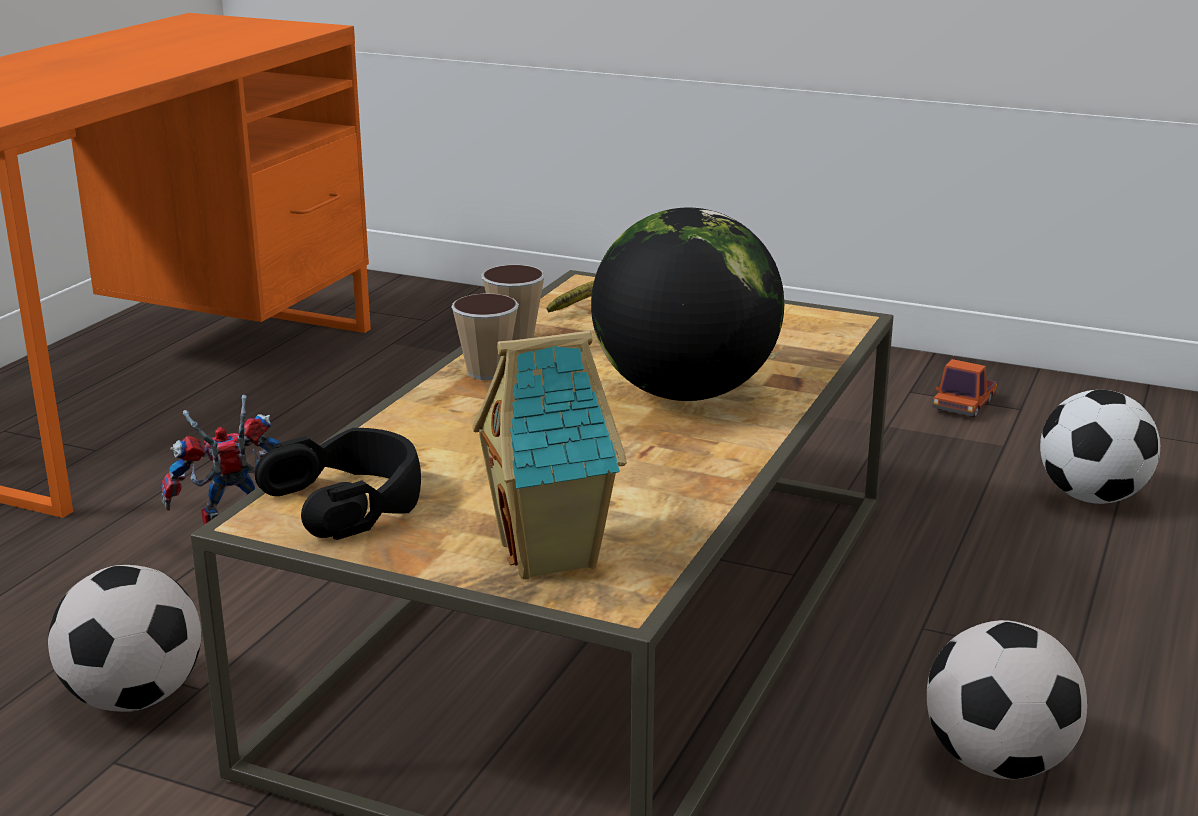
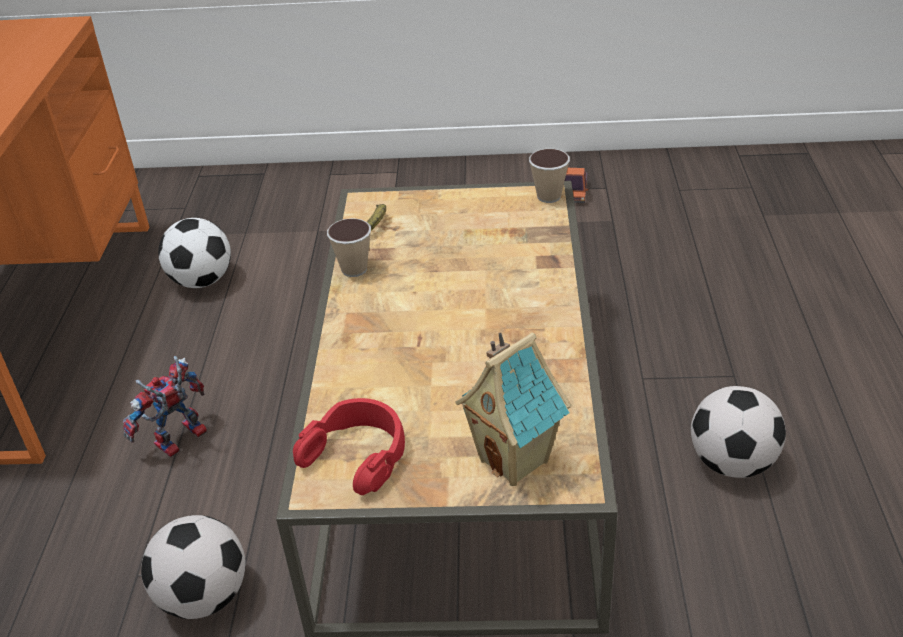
camera: 20 degrees left, 15 degrees up
black headphones [255,428,421,540] -> red headphones [293,398,405,495]
cup [451,294,519,380] -> cup moved to [529,149,570,203]
globe [591,208,784,401] -> none
football [1040,390,1160,504] -> football moved to [158,218,231,288]

